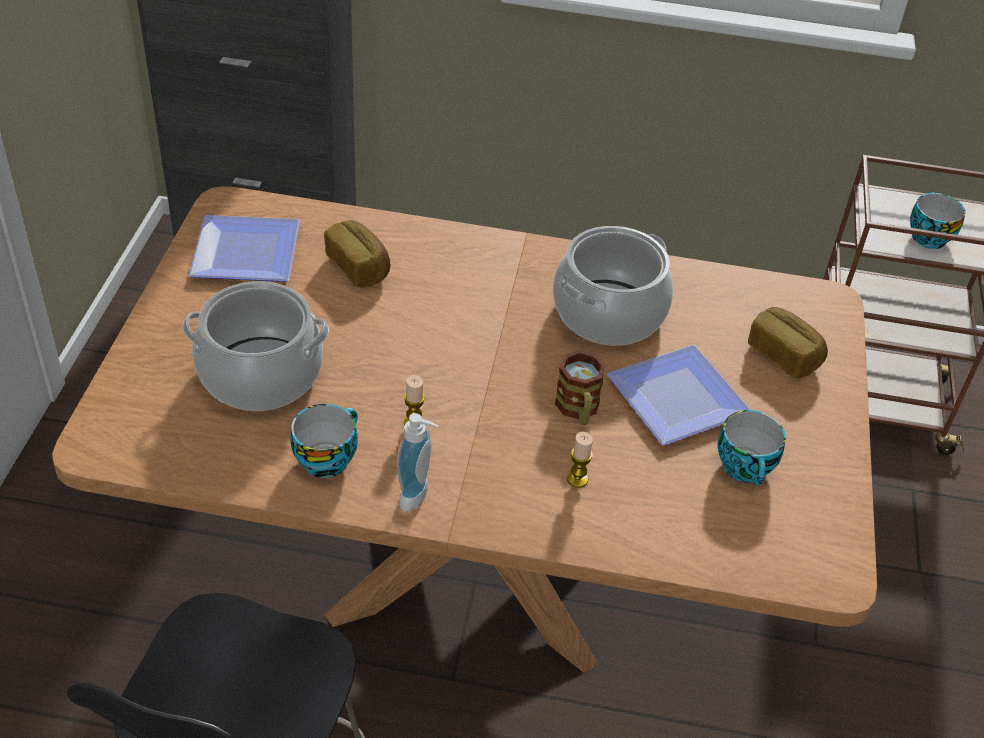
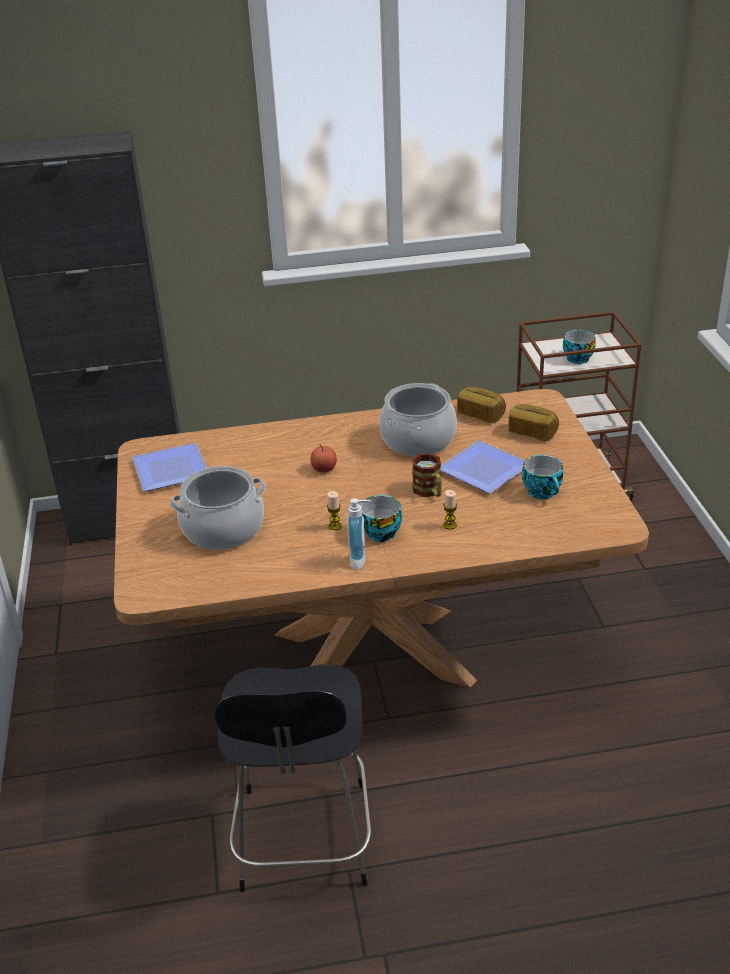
camera: 15 degrees left, 10 degrees down
cup [291,404,358,478] -> cup moved to [361,495,402,542]
bread [324,220,390,288] -> bread moved to [457,387,506,423]
none -> apple [310,444,337,473]

